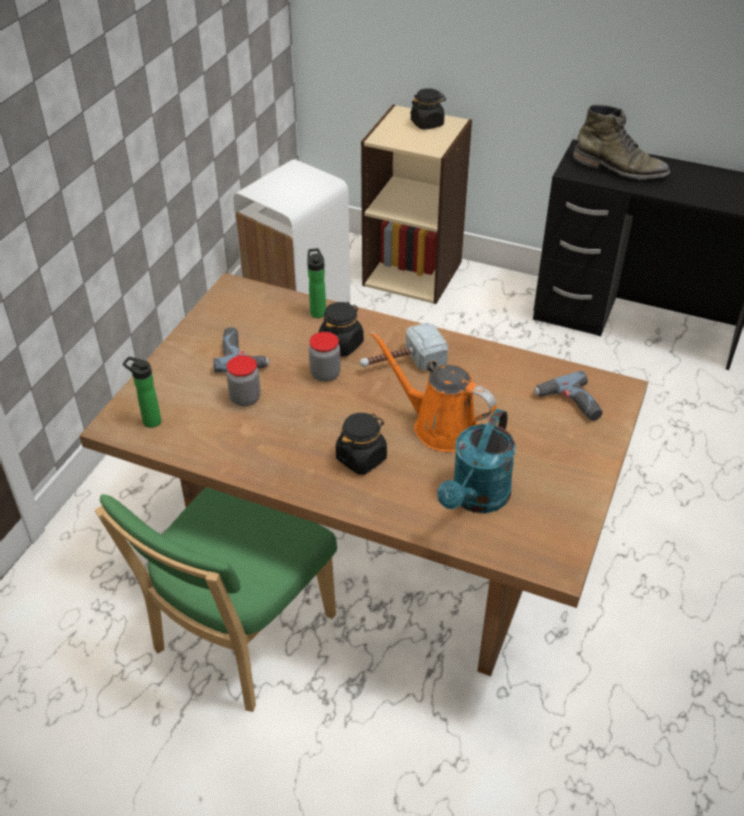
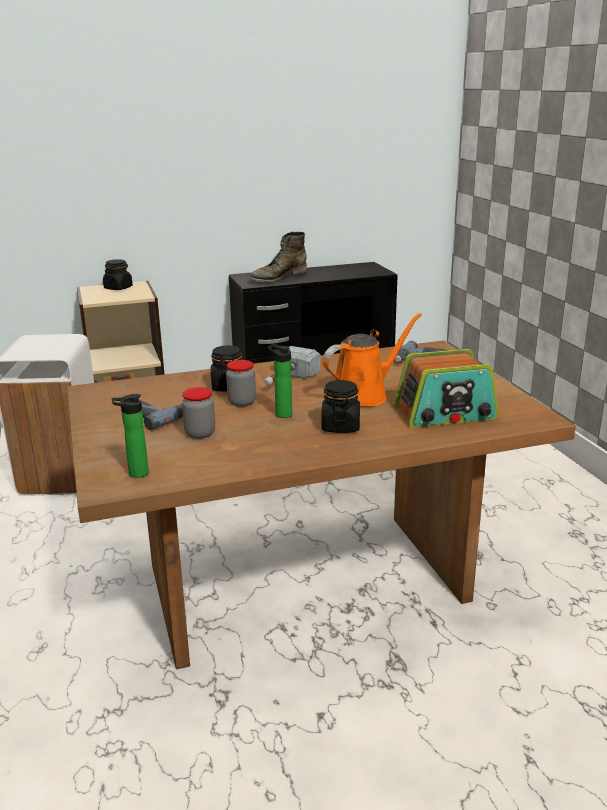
camera: 40 degrees left, 20 degrees down
green chair [95,487,337,712] -> none
bottle [307,248,326,318] -> bottle moved to [267,344,292,418]
orange watering can [369,330,496,452] -> orange watering can turned 150 degrees clockwise [322,313,422,407]
turquoise watering can [437,409,516,513] -> radio [394,349,499,428]
green boot [573,105,670,179] -> green boot turned 150 degrees clockwise [249,232,307,283]

